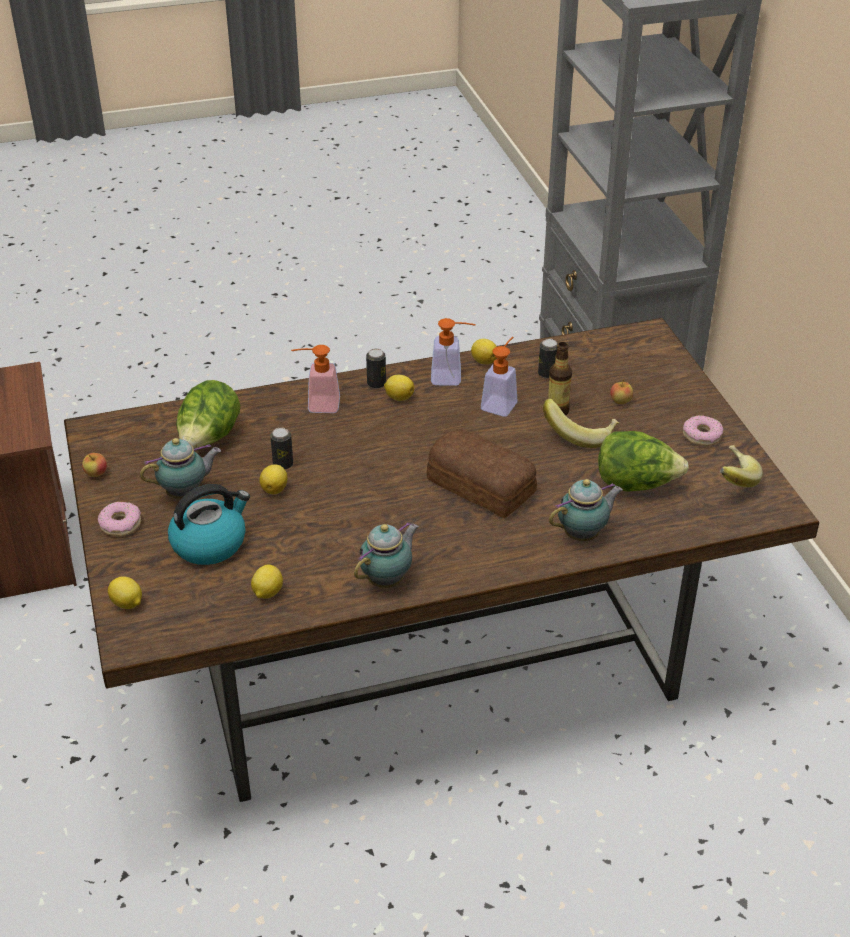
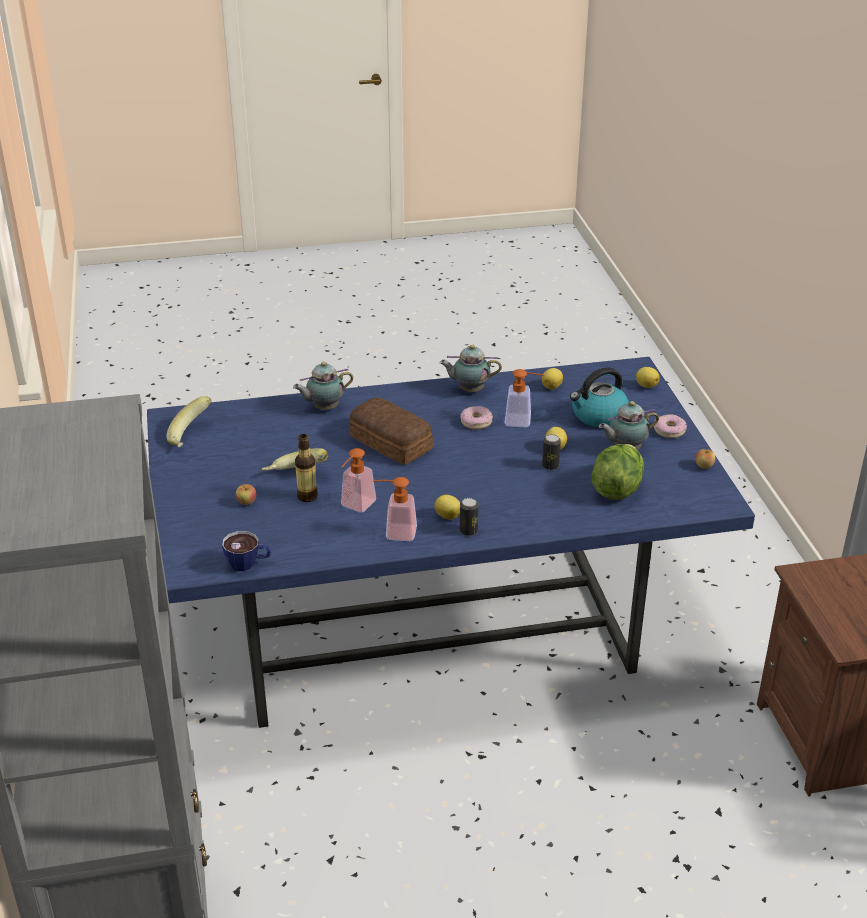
camera: 175 degrees left, 5 degrees down
brown dining table [64,318,819,802] -> blue dining table [147,357,755,728]
soap dispenser [291,345,340,413] -> soap dispenser moved to [504,369,545,428]
teapot [354,522,419,588] -> teapot turned 45 degrees clockwise [440,344,502,392]
lemon [471,339,497,364] -> none
can [538,339,558,378] -> none
lettuce [598,431,689,492] -> none
donut [683,415,724,446] -> donut moved to [461,406,493,429]
none -> cup [222,531,271,571]

